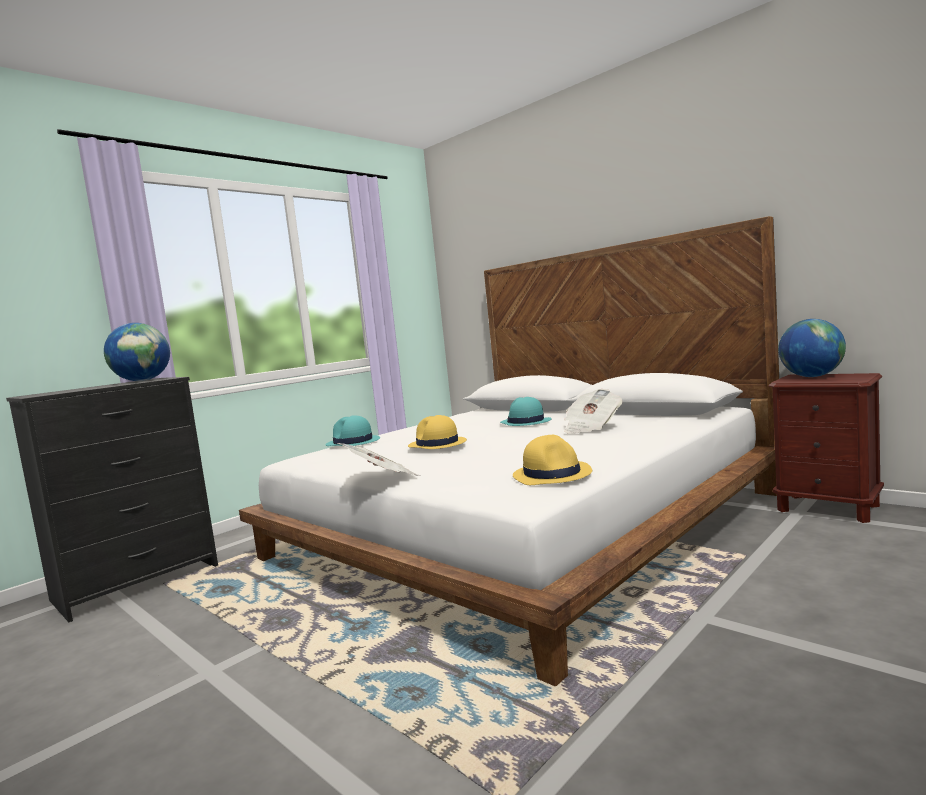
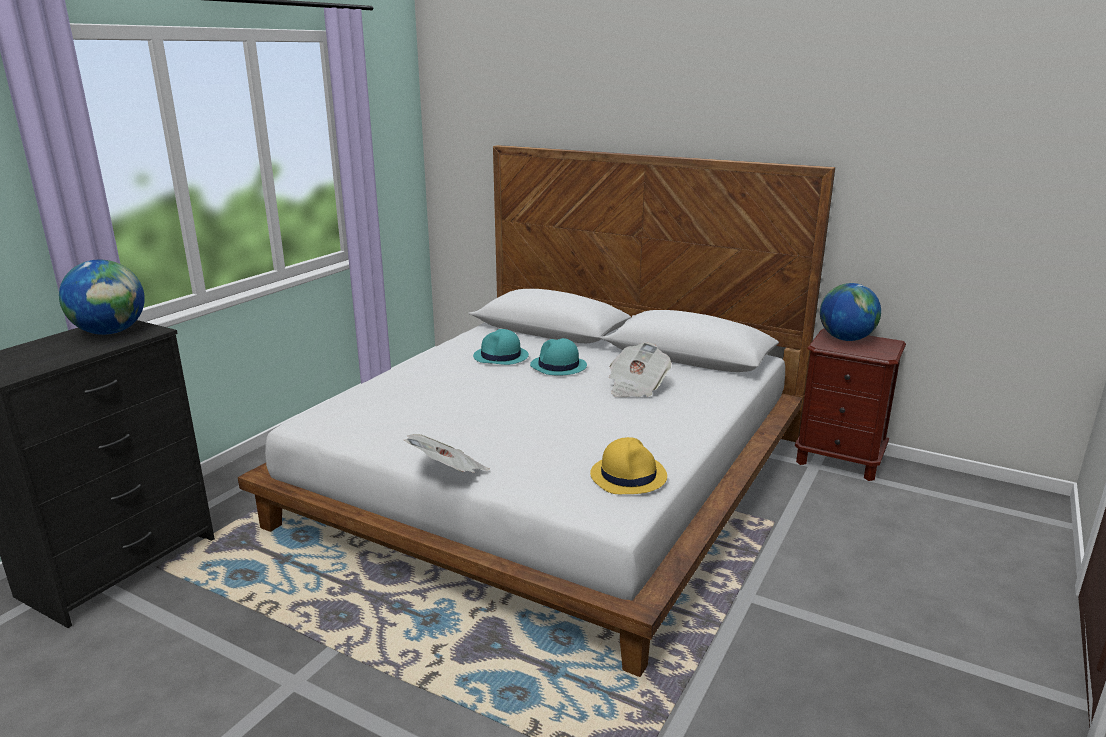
camera: 15 degrees left, 15 degrees up
turquoise hat [326,416,380,446] -> turquoise hat moved to [473,329,529,365]
yellow hat [408,415,467,449] -> none

